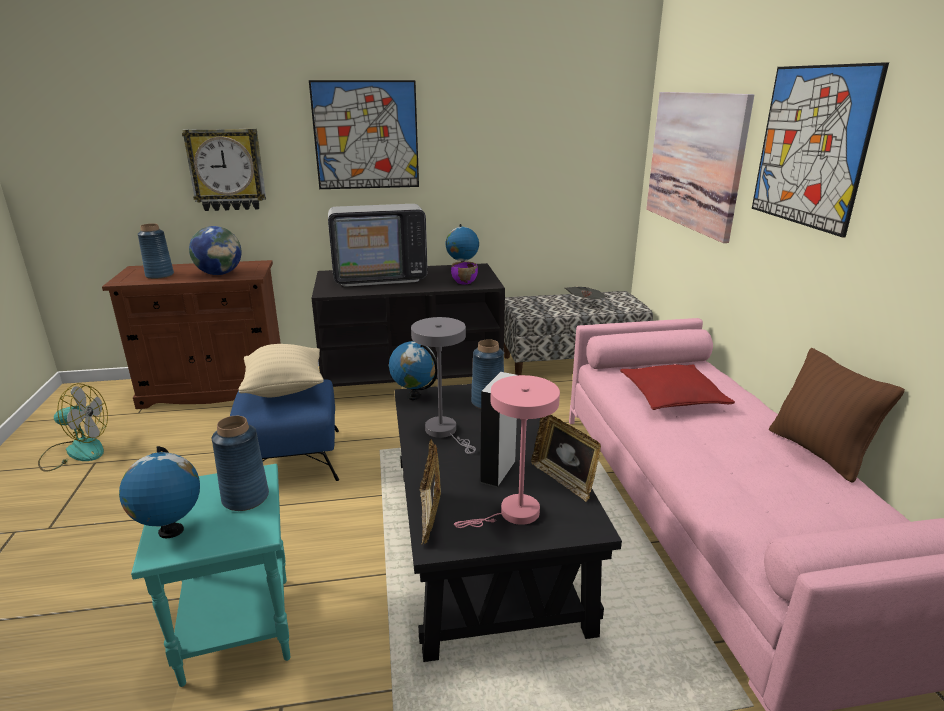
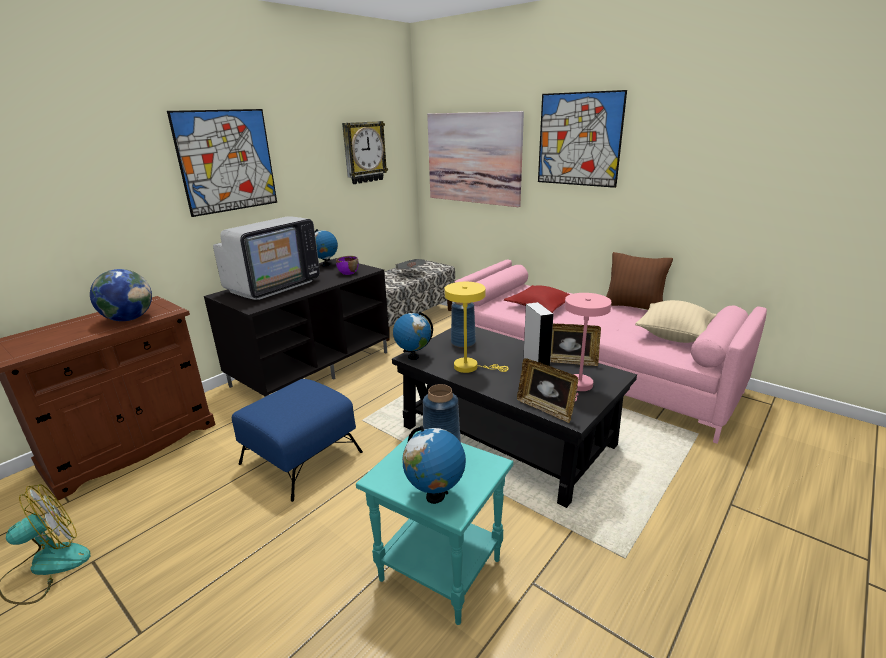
camera: 40 degrees left, 0 degrees up
blue vase [138,224,174,279] -> none
wall clock [182,129,266,211] -> wall clock moved to [342,121,388,184]
beige pillow [239,344,324,397] -> beige pillow moved to [635,300,717,343]
grey table lamp [411,317,476,454] -> yellow table lamp [444,282,509,373]

